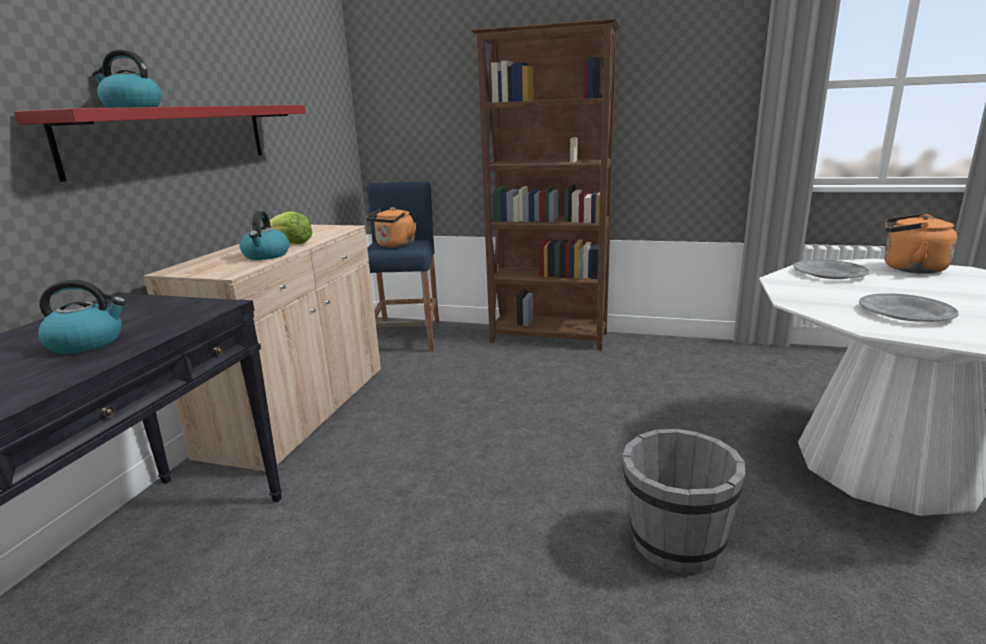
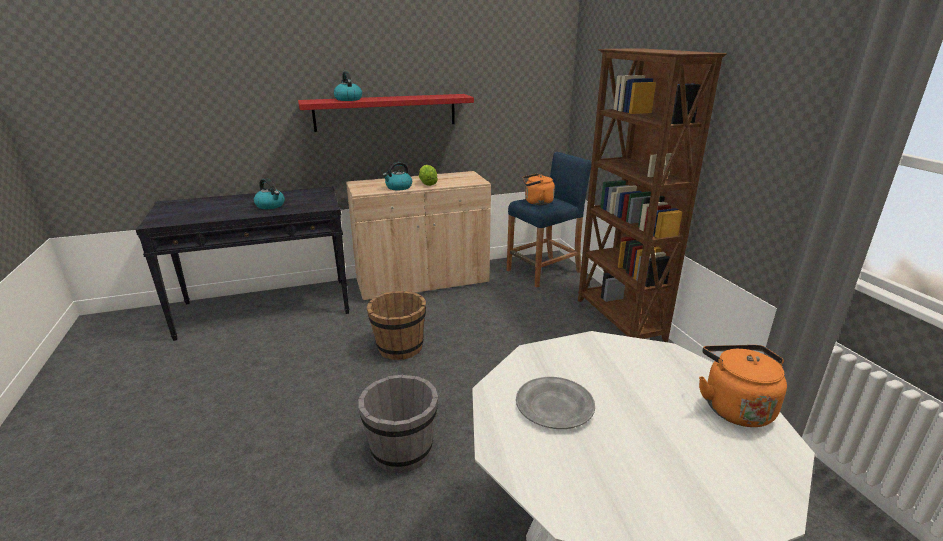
camera: 55 degrees right, 5 degrees up
grey plate [793,259,869,279] -> none
none -> brown bucket [366,291,426,360]

